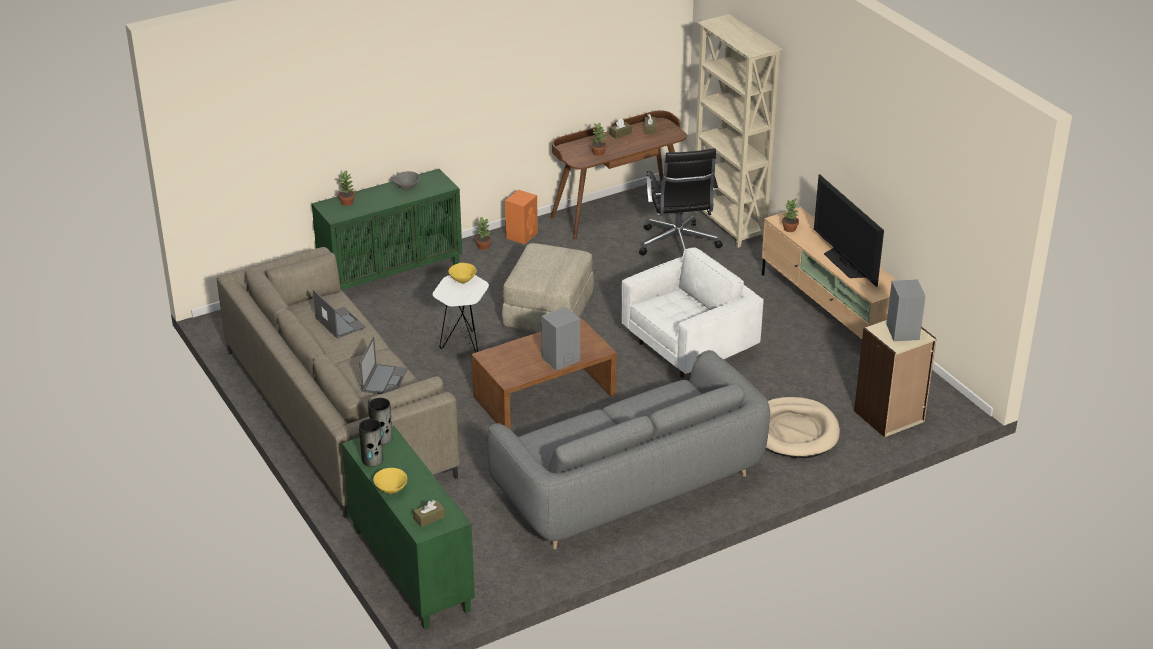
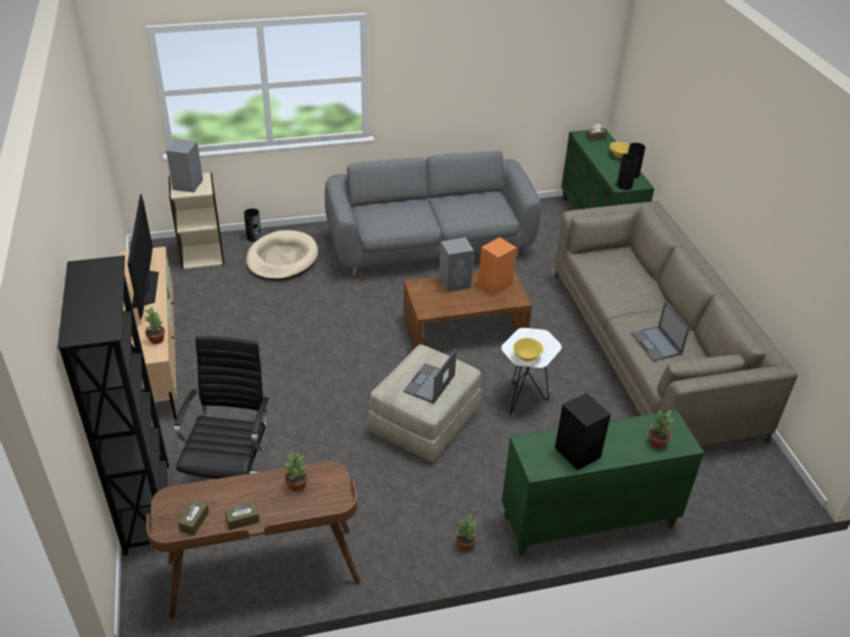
camera: 165 degrees left, 5 degrees up
laptop [359,336,408,394] -> laptop moved to [403,349,457,404]
grey bowl [393,171,420,190] -> black speaker [555,393,611,470]
orange speaker [505,190,538,244] -> orange speaker moved to [478,237,517,295]
white armchair [622,248,764,378] -> none
beige bookcase [694,14,782,248] -> black bookcase [57,255,169,555]
none -> vase [244,208,262,242]

